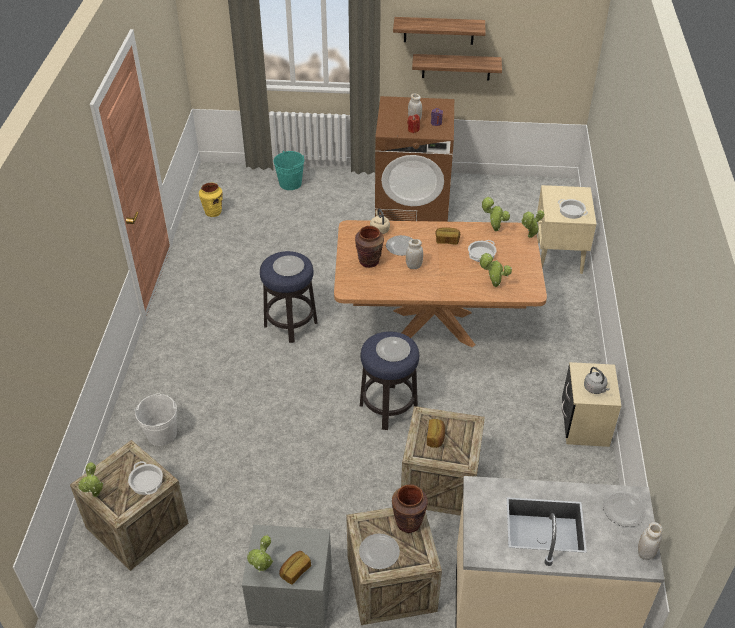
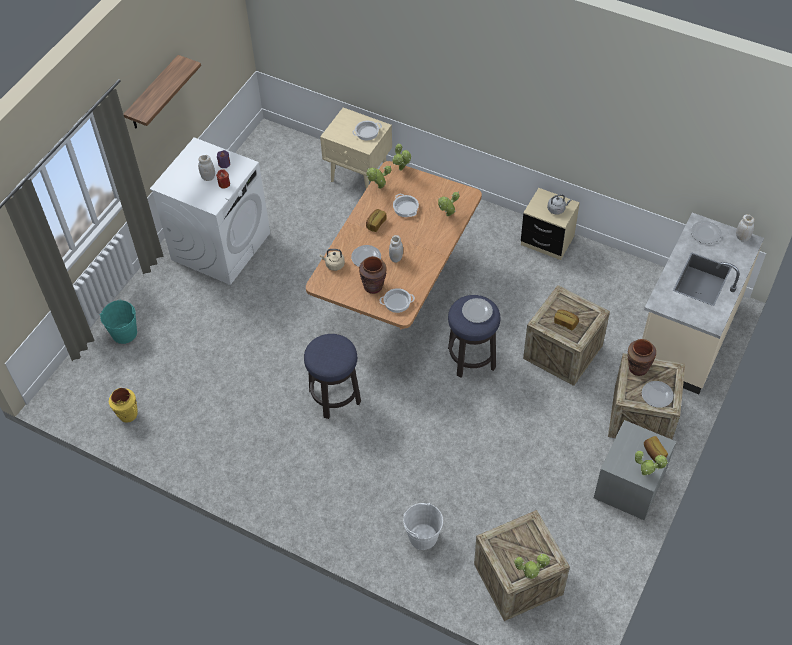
camera: 65 degrees left, 10 degrees up
cooking pot [128,461,163,495] -> cooking pot moved to [379,288,415,313]
plate [273,255,304,276] -> none
brown washing machine [375,96,454,222] -> white washing machine [150,137,270,285]
shelf [412,54,502,81] -> none

